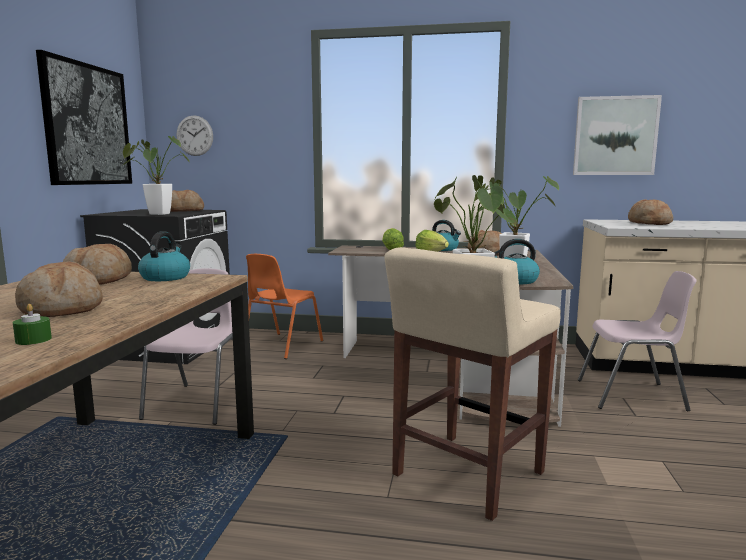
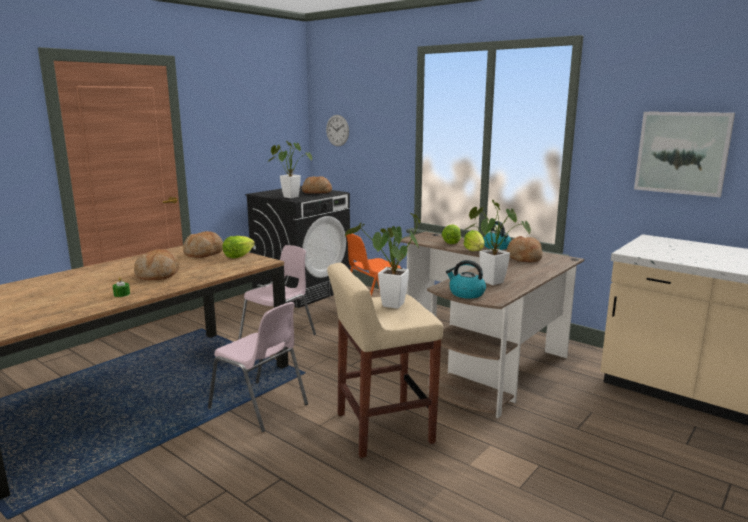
camera: 30 degrees right, 5 degrees up
picture [36,50,132,185] -> none
kettle [138,232,190,281] -> lettuce [222,236,255,258]
pink chair [578,271,697,411] -> pink chair moved to [208,302,308,432]
bread [628,199,673,225] -> none

